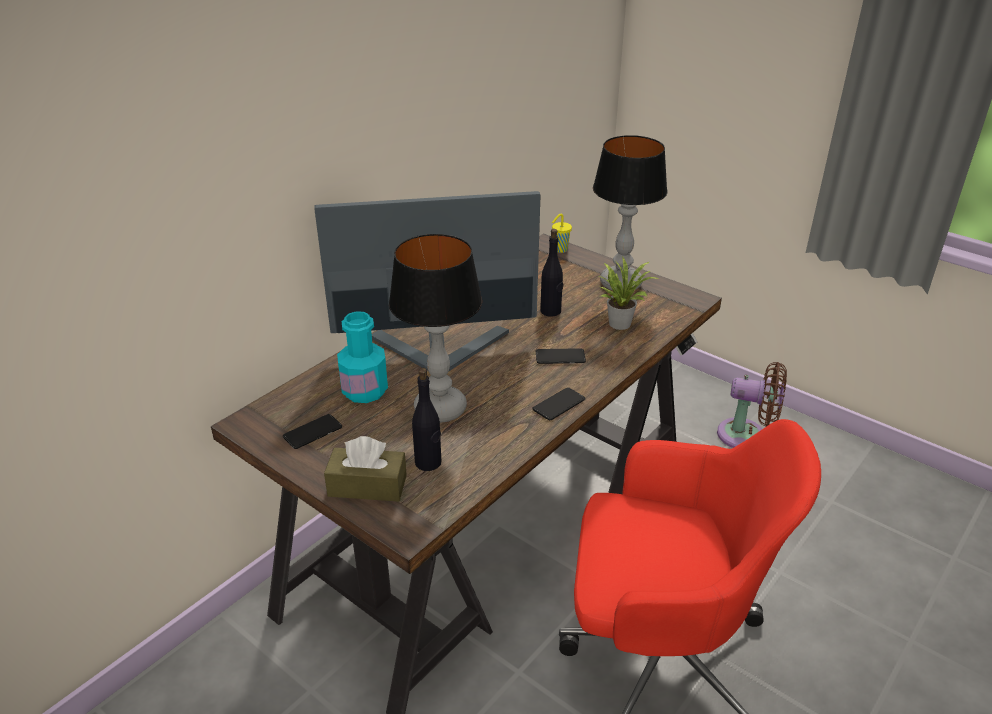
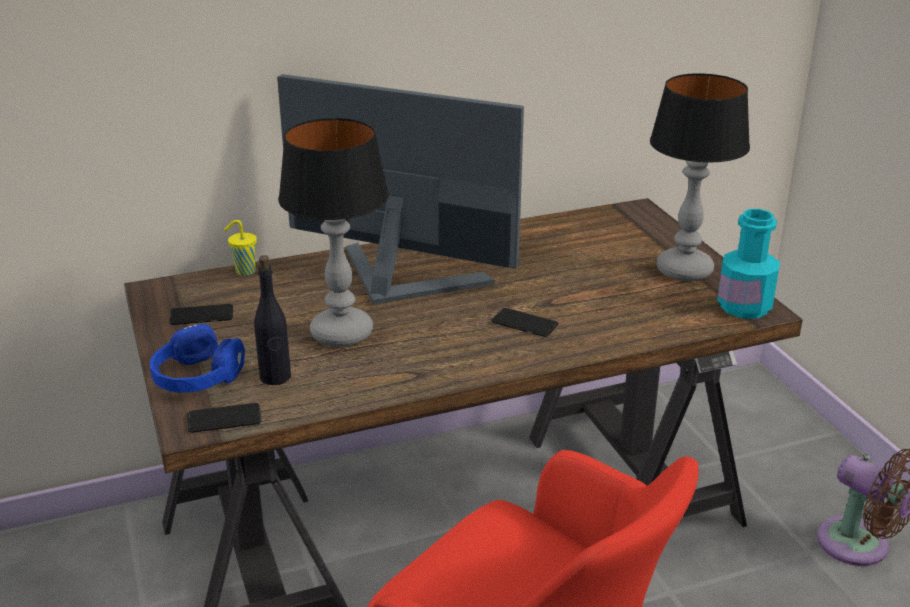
camera: 30 degrees right, 5 degrees down
brown tissue box [324,436,407,502] -> blue headphones [150,324,245,393]
turquoise bottle [337,311,388,403] -> turquoise bottle moved to [717,209,780,319]
phone [532,388,585,420] -> phone moved to [188,403,261,433]
black bottle [540,229,563,317] -> none
yellow cup [552,214,572,253] -> yellow cup moved to [224,220,257,276]
potted plant [598,257,659,330] -> none

